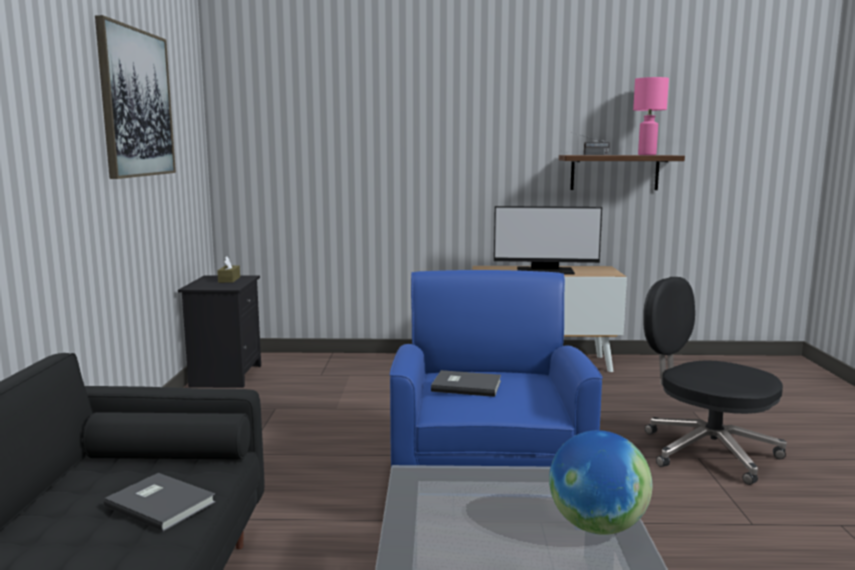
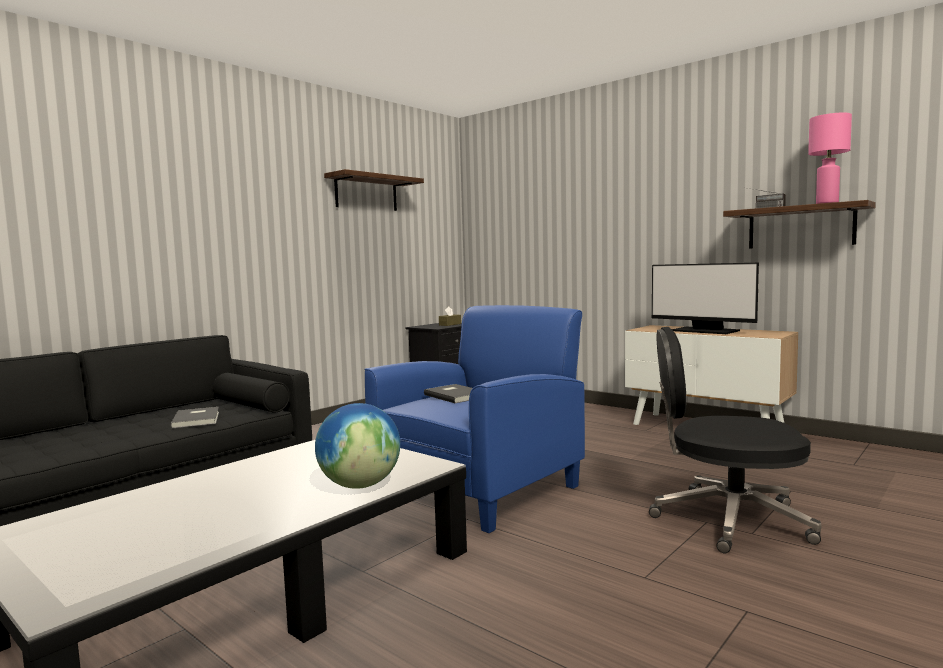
camera: 40 degrees right, 5 degrees down
picture [95,15,176,179] -> shelf [324,169,424,211]
black office chair [643,277,787,485] -> black office chair turned 75 degrees counterclockwise [649,327,822,553]

